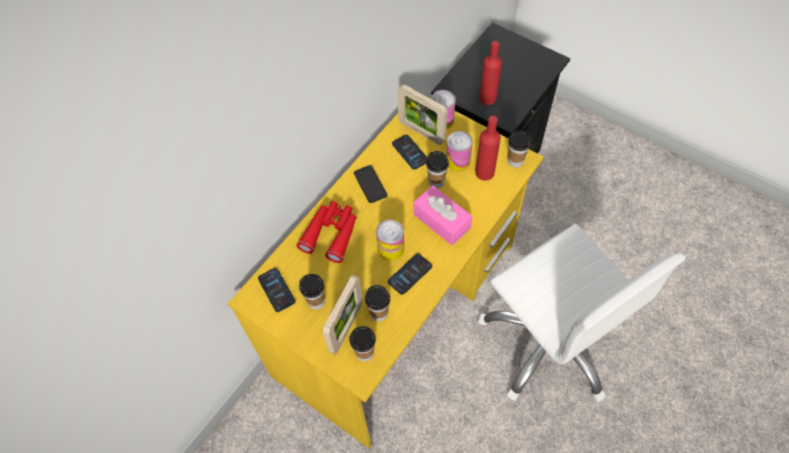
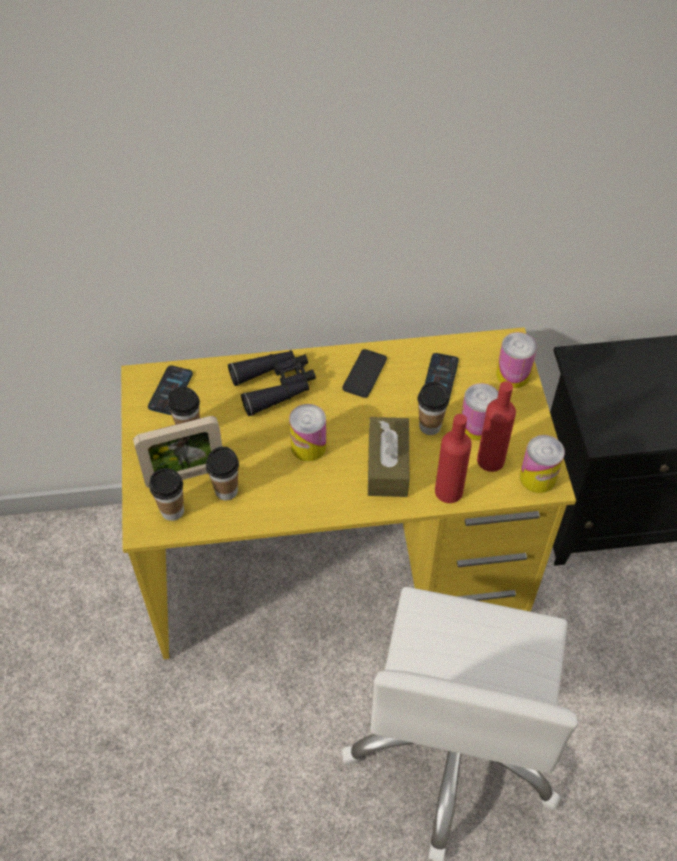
camera: 45 degrees right, 5 degrees down
red binoculars [296,201,357,263] -> black binoculars [228,350,316,416]
phone [388,254,432,295] -> none
picture frame [397,84,447,145] -> none
pink tissue box [413,185,472,245] -> brown tissue box [368,417,409,497]
red bottle [479,41,502,105] -> red bottle moved to [435,414,472,503]
cup [508,131,531,168] -> can [520,435,565,493]

